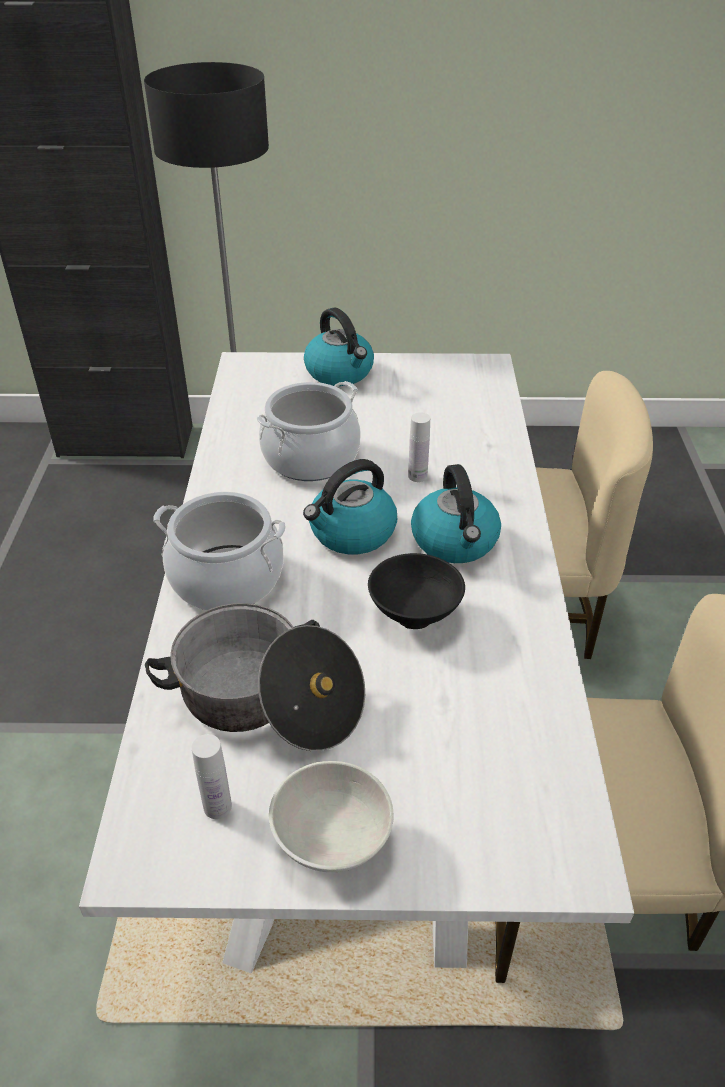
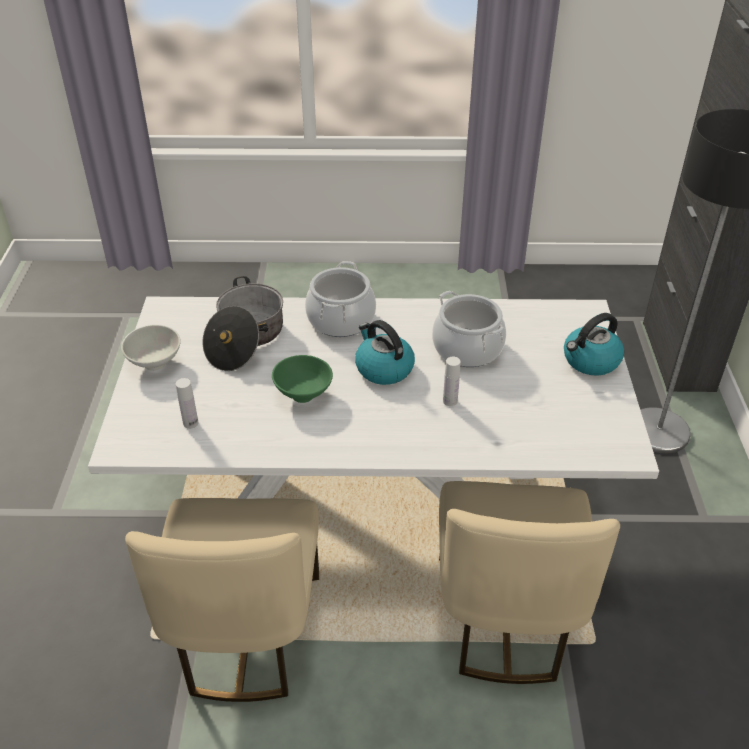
camera: 90 degrees right, 0 degrees up
white bottle [192,734,232,819] -> white bottle moved to [176,378,198,429]
black bowl [368,553,465,629] -> green bowl [272,355,333,403]
kettle [411,464,501,563] -> none

